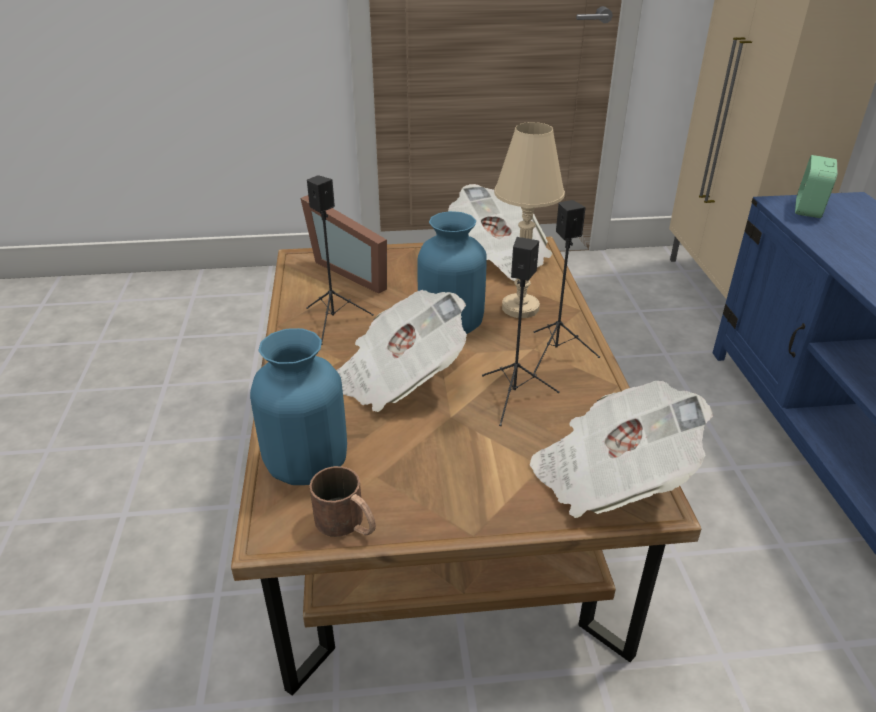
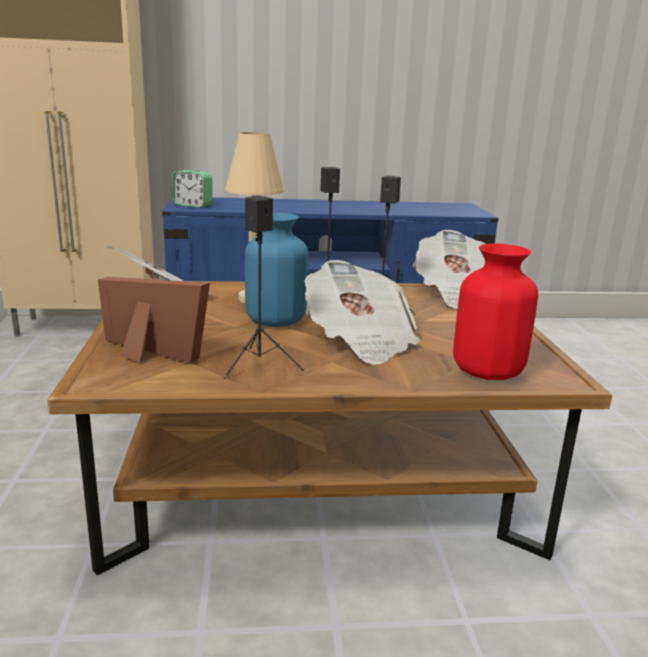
camera: 90 degrees left, 15 degrees down
blue vase [250,328,347,485] -> red vase [453,243,538,380]
picture frame [300,195,387,294] -> picture frame turned 105 degrees counterclockwise [98,277,210,363]
brown mug [310,466,376,537] -> none

